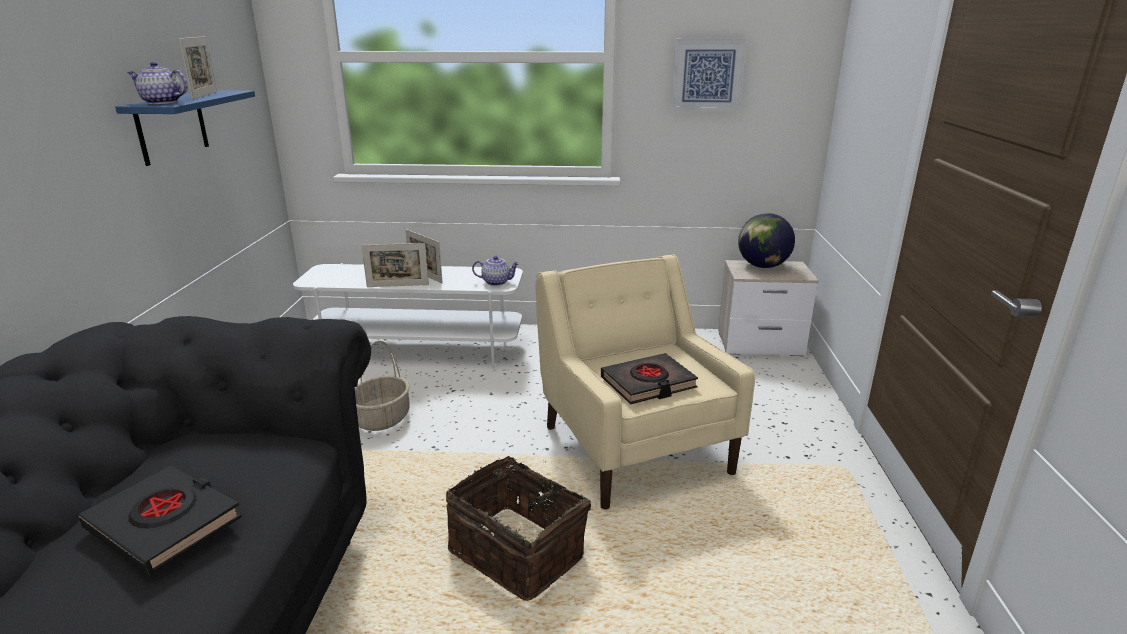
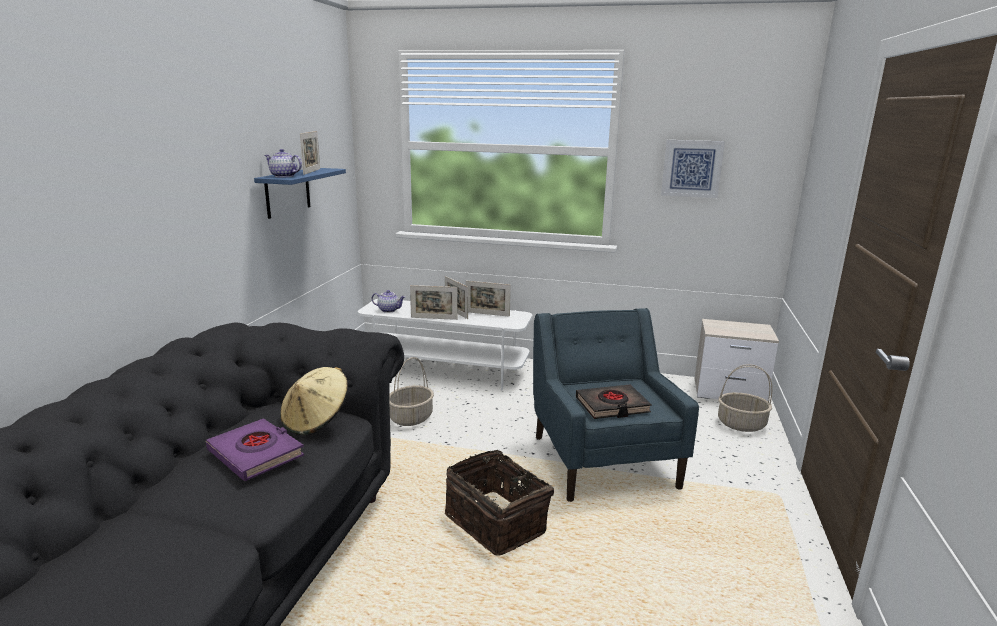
camera: 10 degrees right, 5 degrees down
black book [79,466,242,576] -> purple book [206,418,304,481]
teapot [472,256,520,286] -> teapot moved to [372,290,405,313]
beige armchair [535,254,755,510] -> blue armchair [533,308,699,502]
globe [738,213,795,268] -> none
none -> beige hat [280,367,348,435]
none -> picture frame [466,281,511,317]
none -> basket [718,364,772,432]

